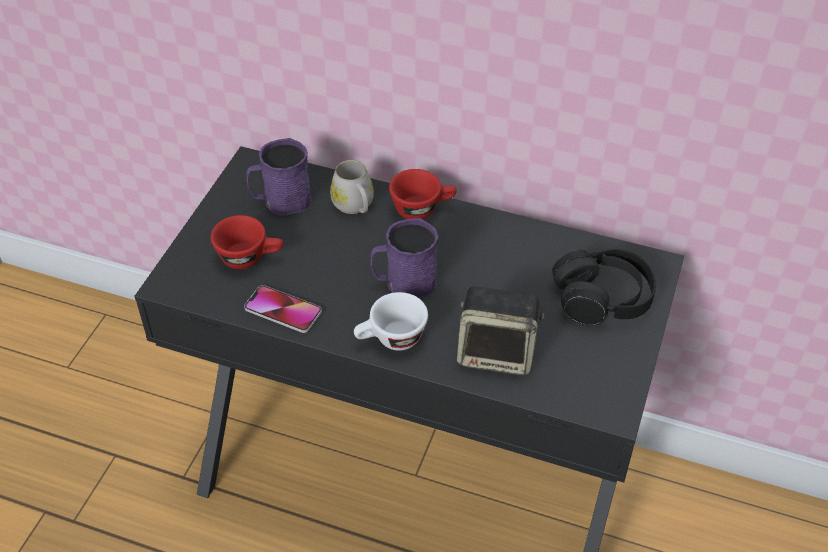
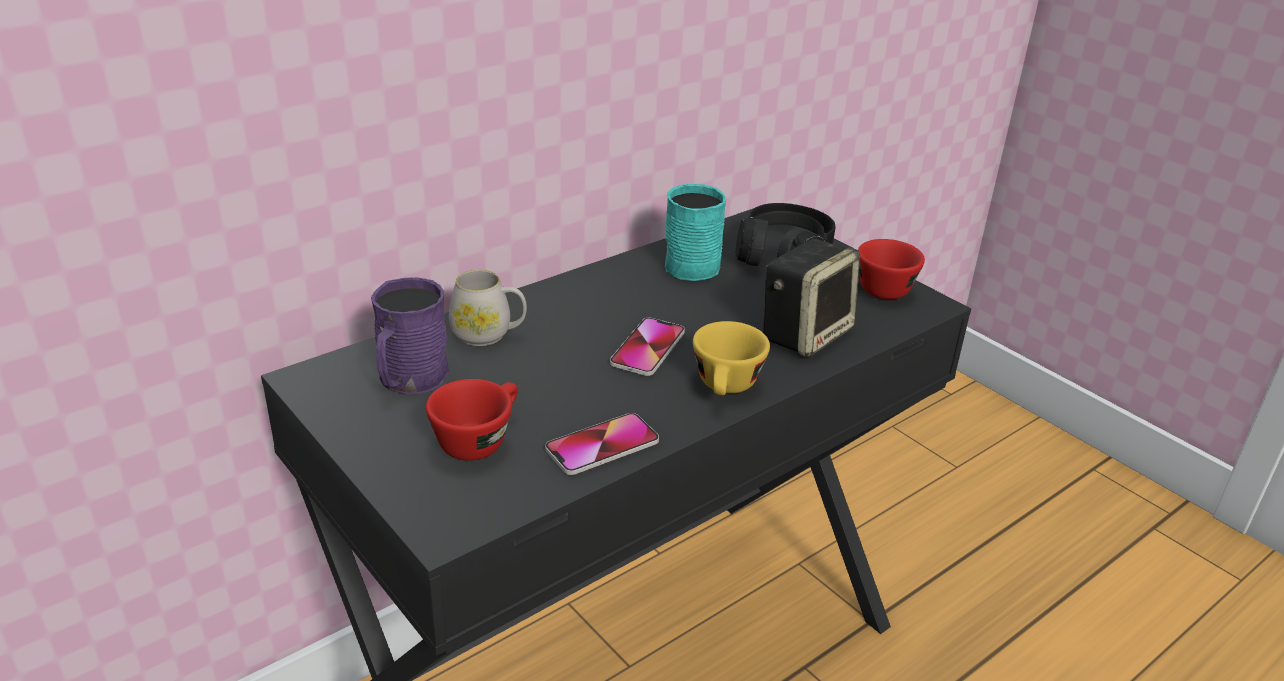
camera: 60 degrees left, 15 degrees down
white cup [354,292,428,351] -> yellow cup [693,321,770,395]
purple mug [370,218,439,298] -> phone [610,318,685,376]
red cup [389,169,457,219] -> red cup moved to [858,239,925,299]
none -> turquoise mug [665,184,726,281]

